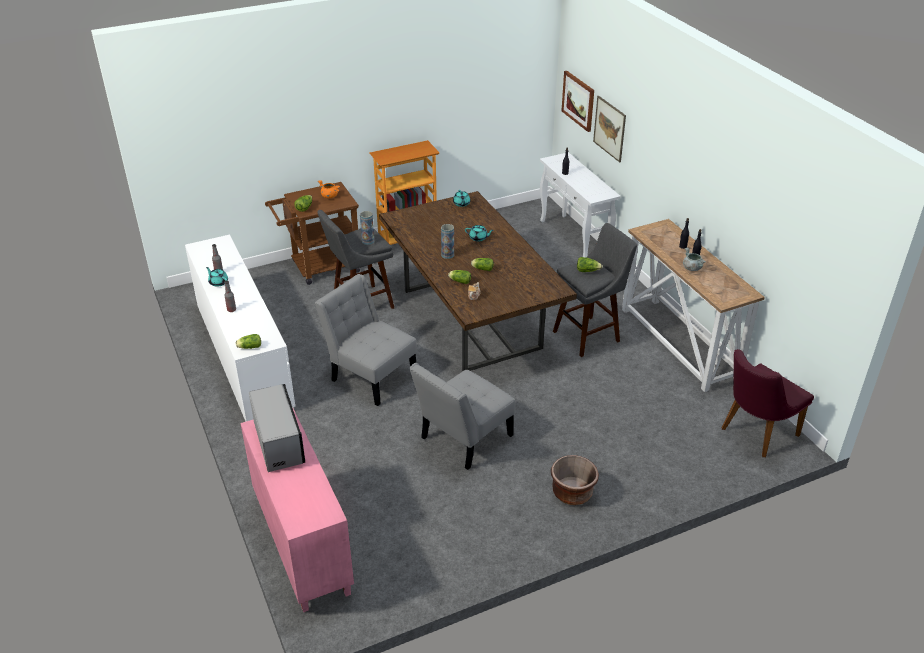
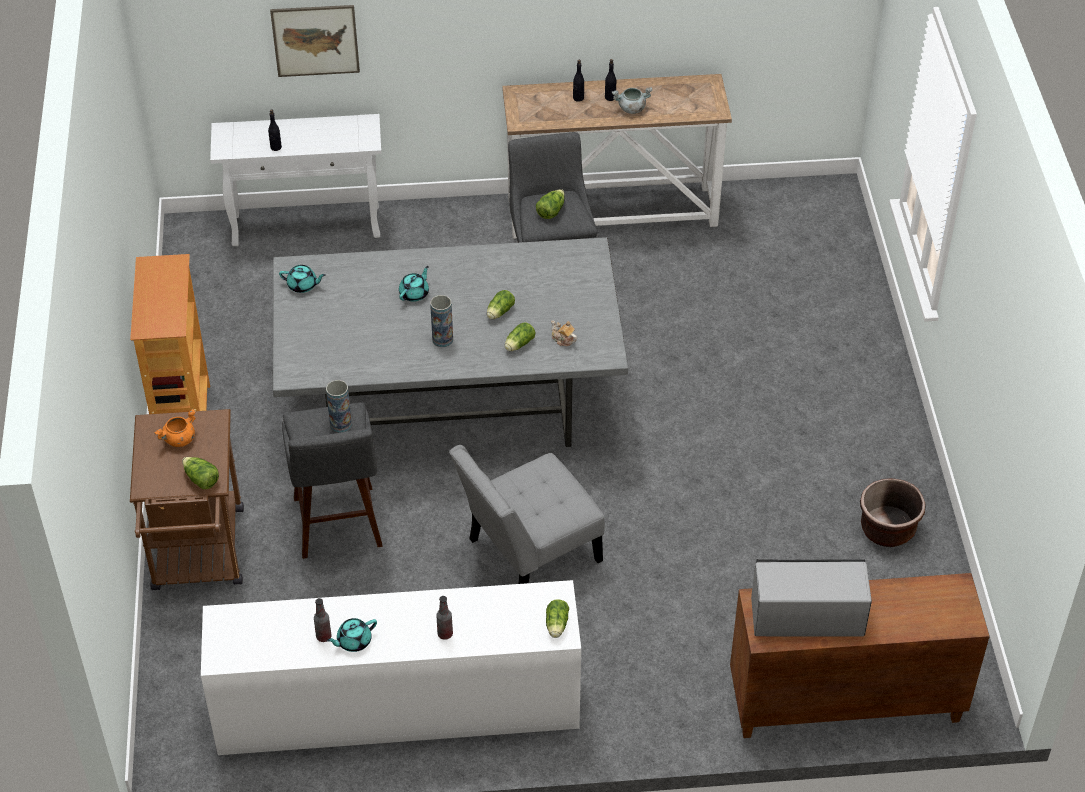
camera: 70 degrees left, 10 degrees up
pink cabinet [240,408,354,612] -> brown cabinet [730,573,990,738]
brown dining table [379,191,577,371] -> grey dining table [273,237,628,447]
grey chair [409,363,515,470] -> none
brown planter [551,455,599,505] -> brown planter moved to [860,478,926,547]
picture [561,71,594,132] -> none
purple chair [721,349,814,457] -> none

